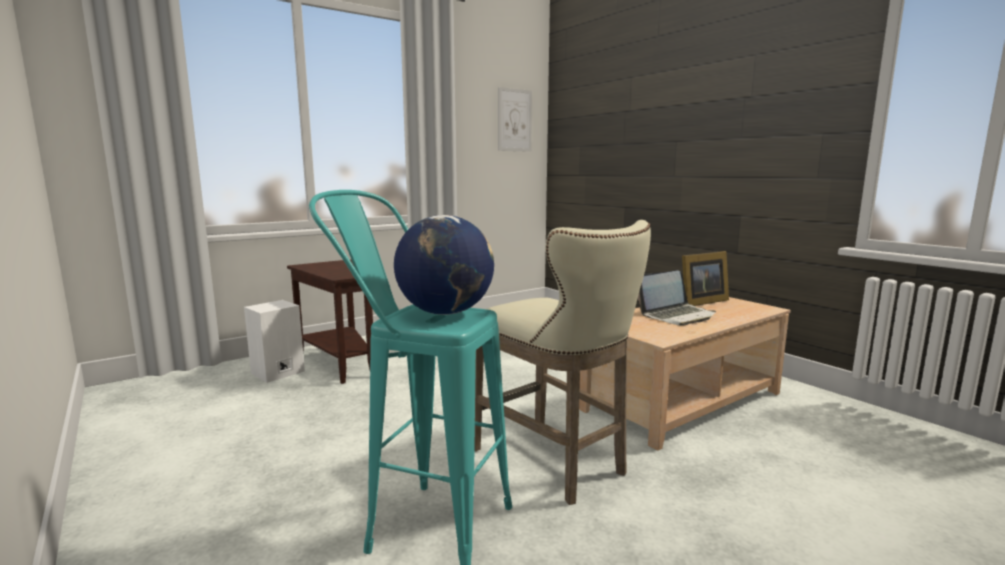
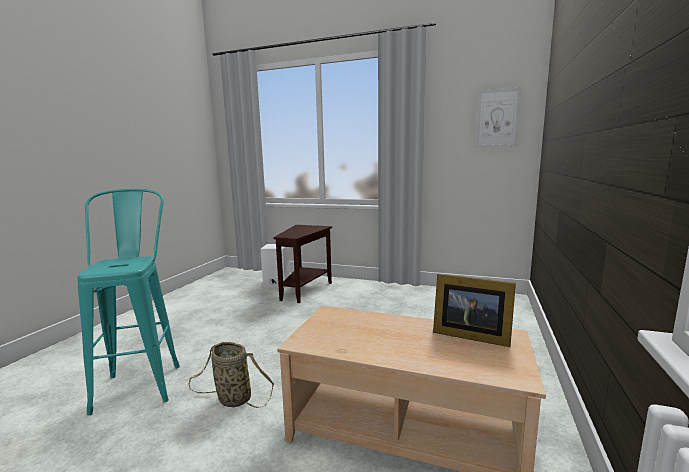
camera: 55 degrees right, 0 degrees up
globe [394,215,494,315] -> none
beige stool [474,220,651,505] -> basket [188,342,274,408]
laptop [638,270,716,326] -> none

